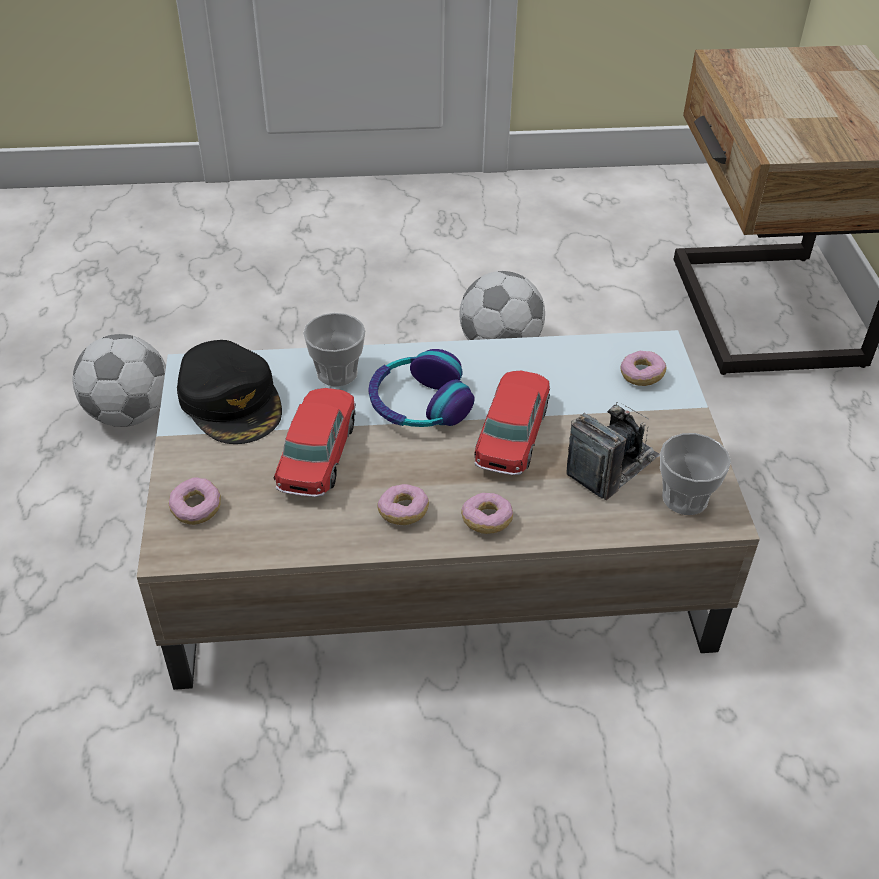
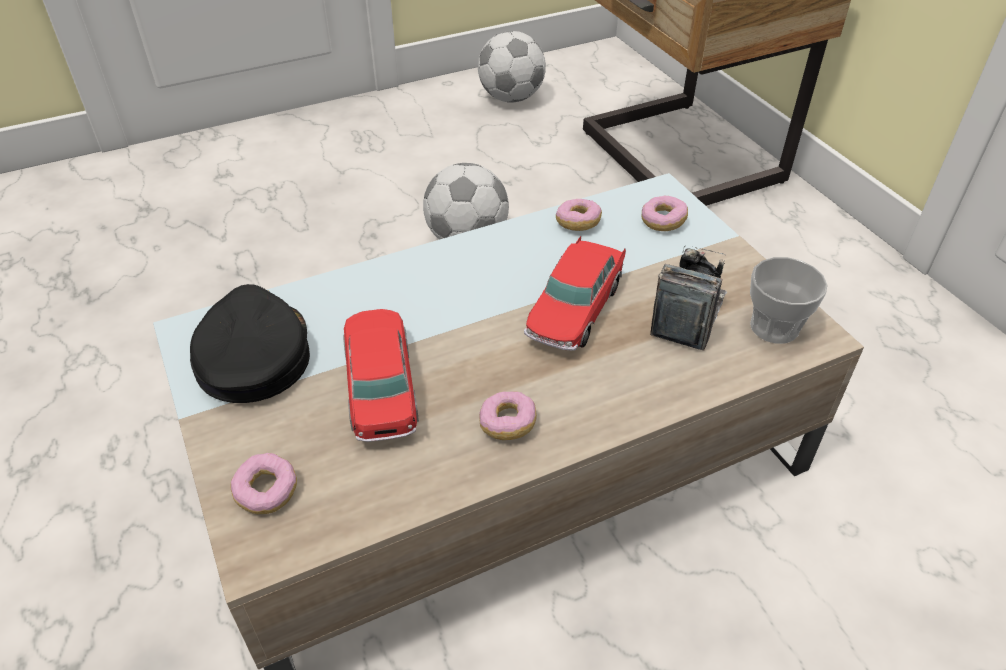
camera: 20 degrees left, 0 degrees up
football [73,334,166,427] -> football moved to [478,31,546,103]
black cap [177,340,282,444] -> black cap turned 135 degrees counterclockwise [190,284,310,403]
cup [303,313,365,386] -> none
headphones [368,349,475,427] -> none
donut [461,493,513,534] -> donut moved to [556,199,602,231]
toy car [474,371,550,475] -> toy car turned 150 degrees counterclockwise [524,236,626,351]

